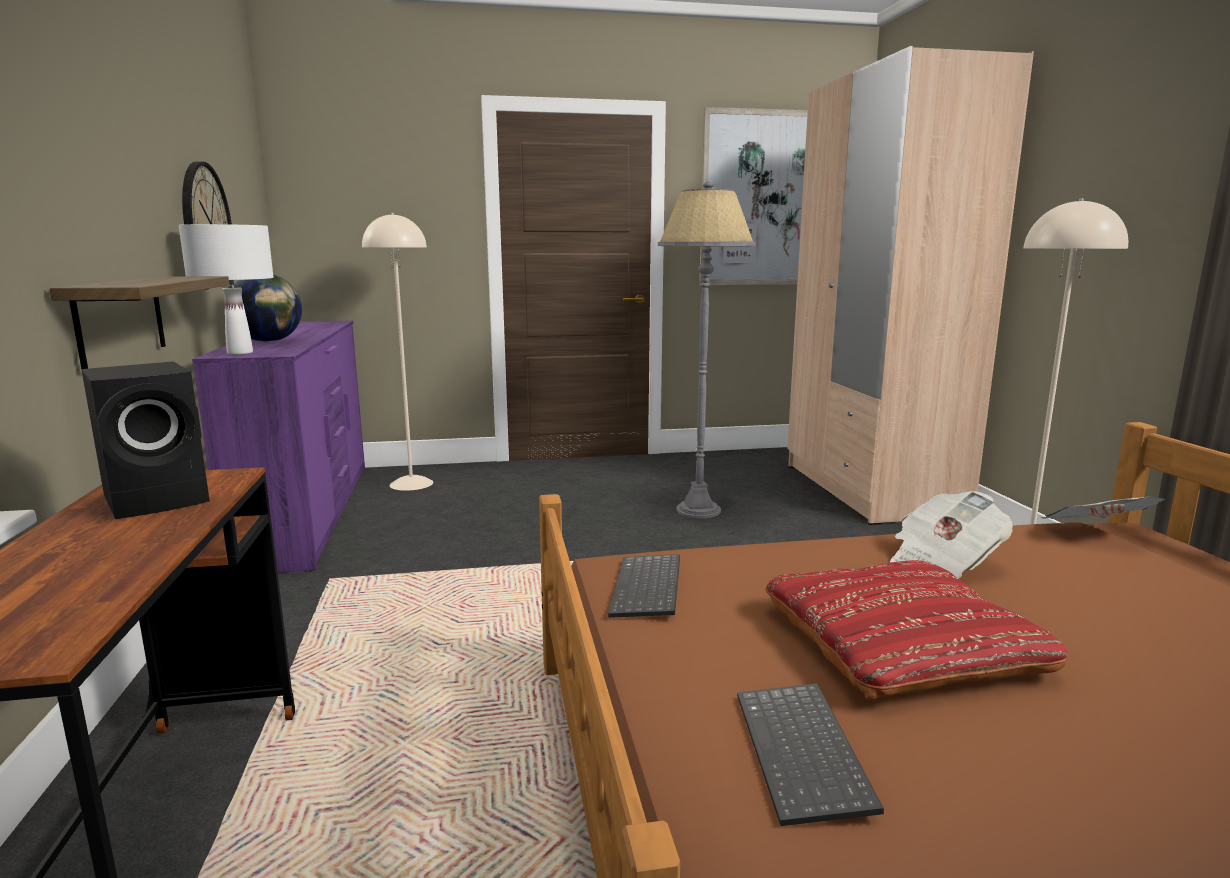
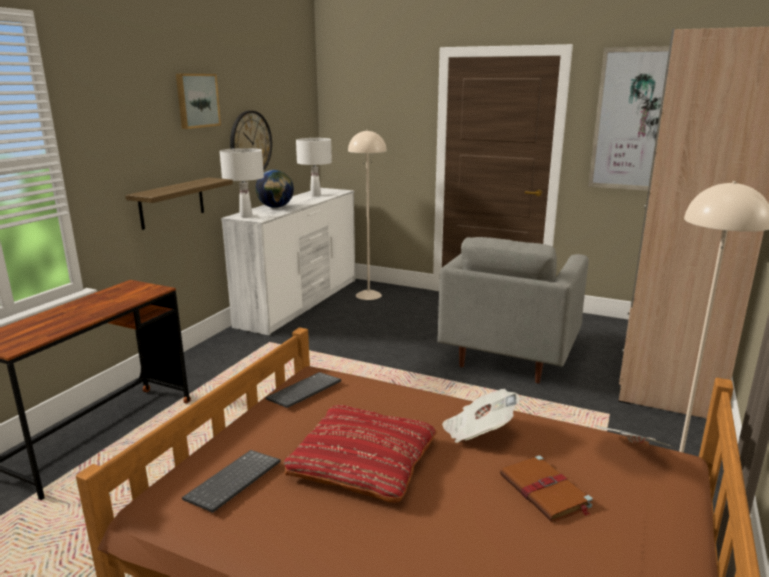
camera: 35 degrees right, 5 degrees up
black speaker [81,361,210,519] -> none
purple dresser [192,321,365,573] -> white dresser [221,188,355,336]
grey floor lamp [658,181,756,518] -> grey armchair [437,237,589,383]
none -> picture [176,74,221,129]
none -> white table lamp [296,138,332,197]
none -> brown book [500,455,593,522]

